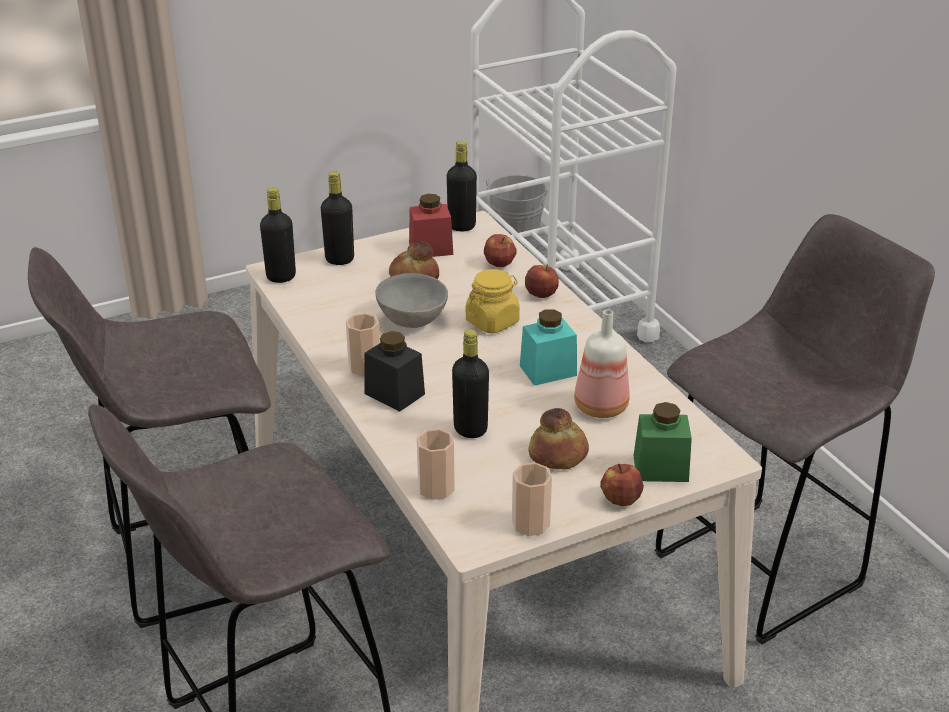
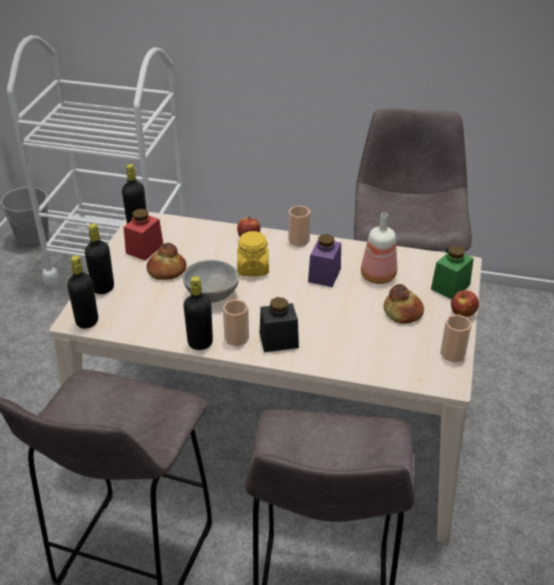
camera: 50 degrees left, 5 degrees up
cup [417,429,455,500] -> cup moved to [288,205,310,247]
black bottle [452,329,489,438] -> black bottle moved to [184,276,213,350]
apple [484,234,517,267] -> none
turquoise jar [520,309,577,386] -> purple jar [308,234,341,287]

